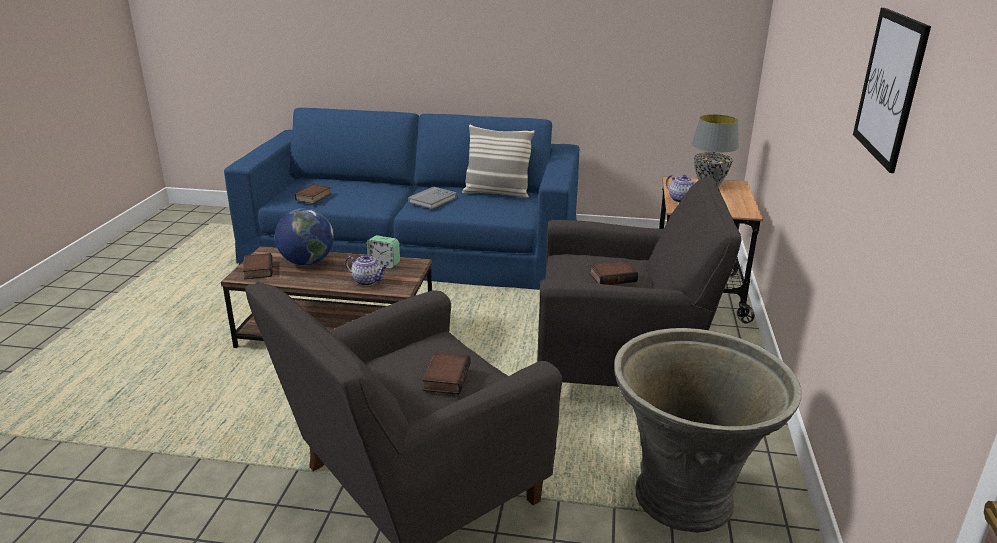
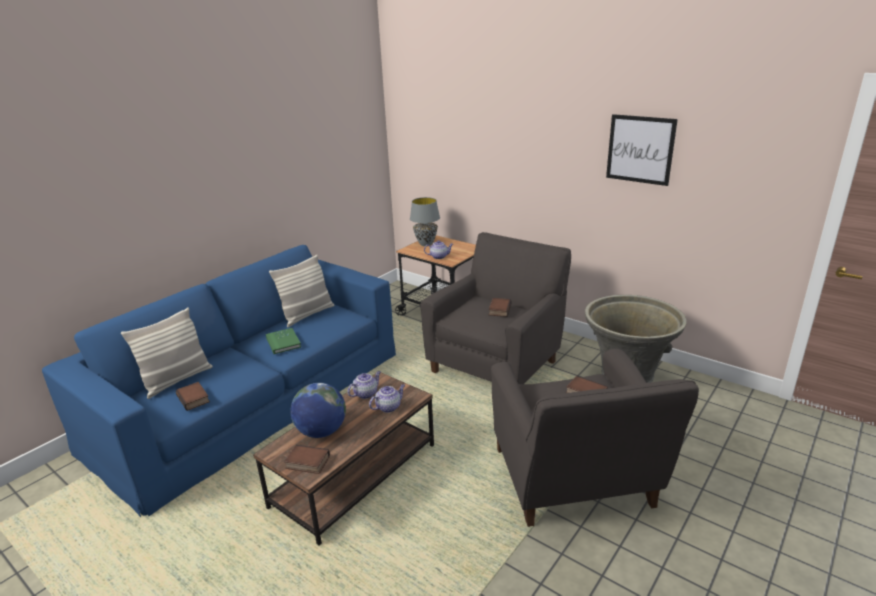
camera: 60 degrees left, 0 degrees up
alarm clock [366,235,400,268] -> teapot [348,371,381,399]
grey book [408,187,457,209] -> green book [266,328,301,354]
none -> pillow [121,307,213,399]

